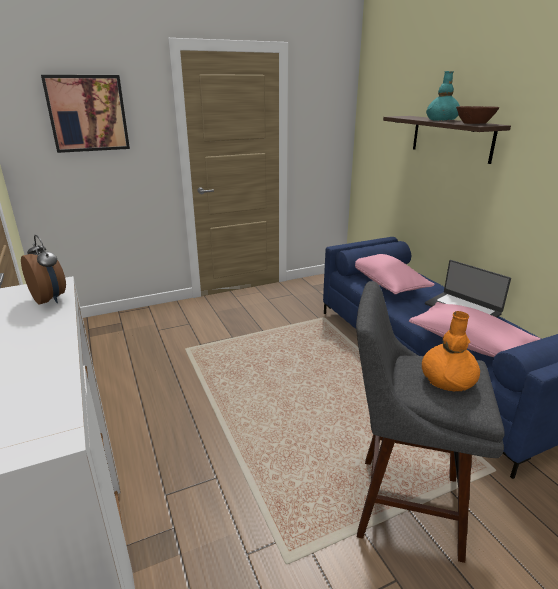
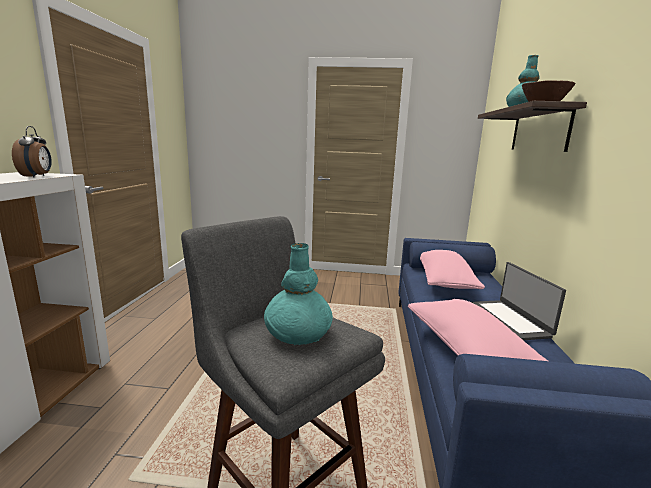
camera: 30 degrees right, 10 degrees down
picture [41,75,130,153] -> none
orange vase [422,311,480,392] -> turquoise vase [264,243,333,345]

